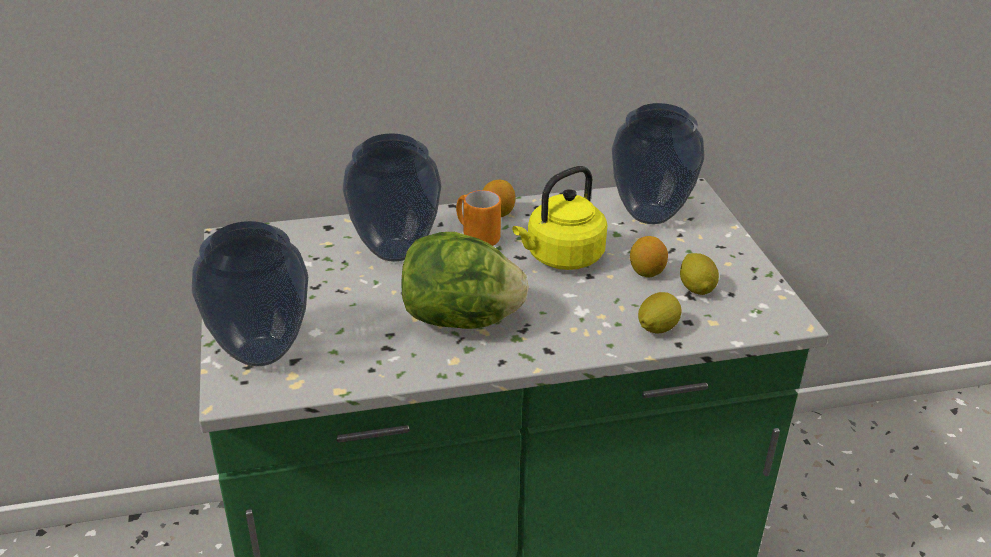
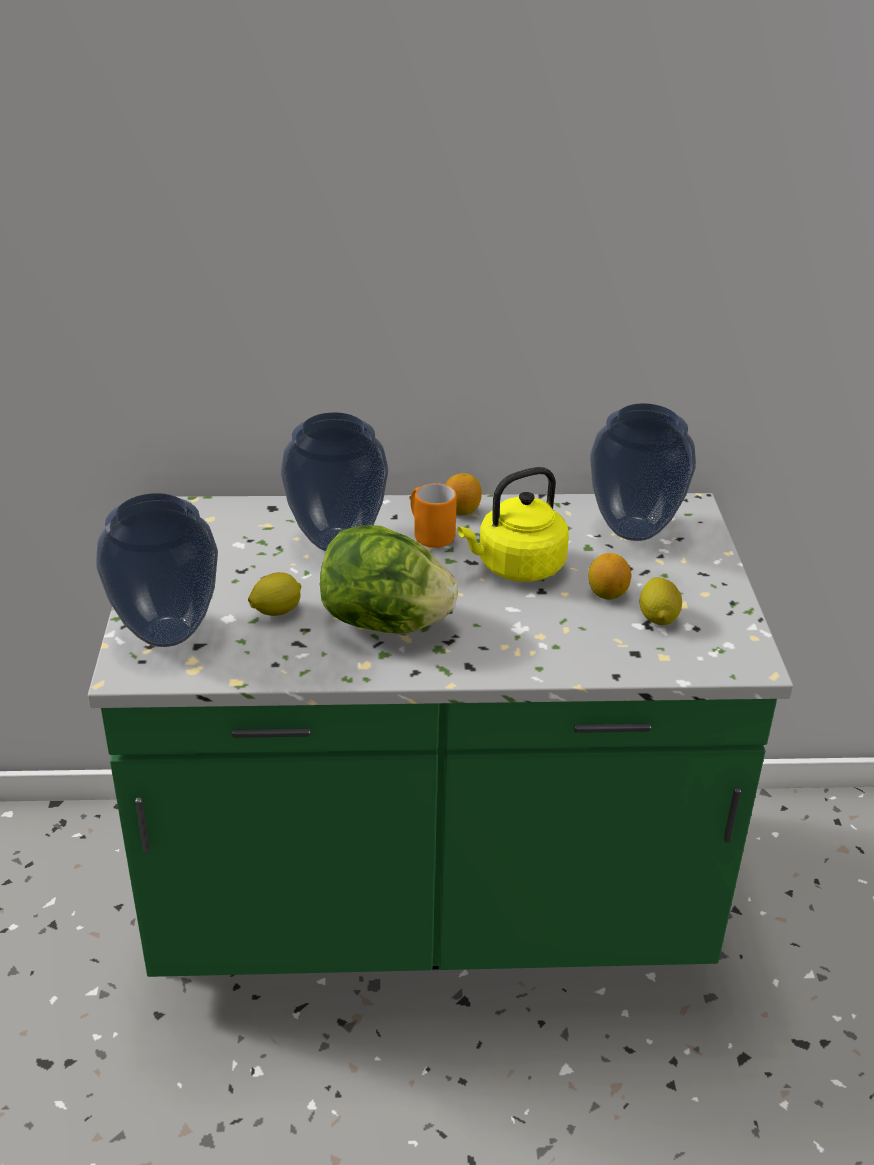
camera: 10 degrees right, 0 degrees up
lemon [638,292,682,333] -> lemon moved to [248,572,301,616]

